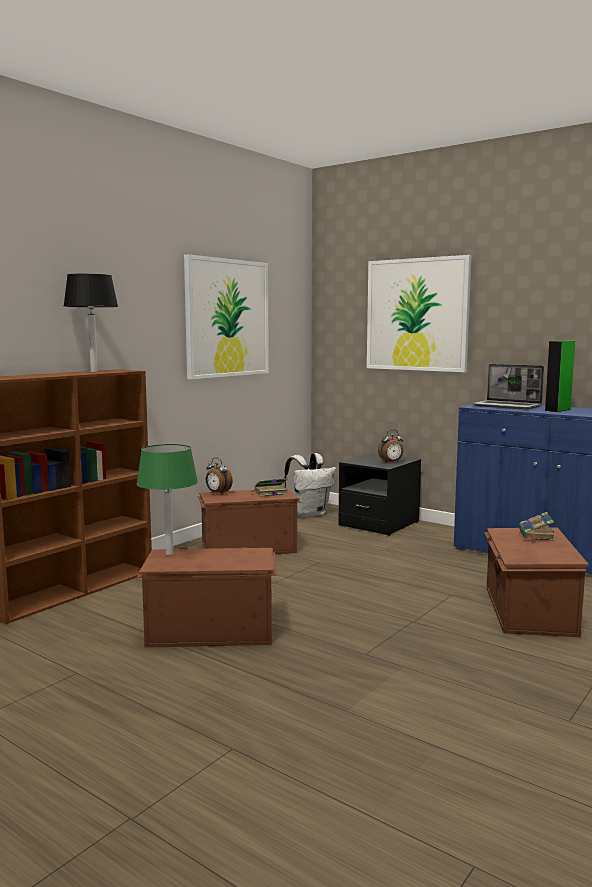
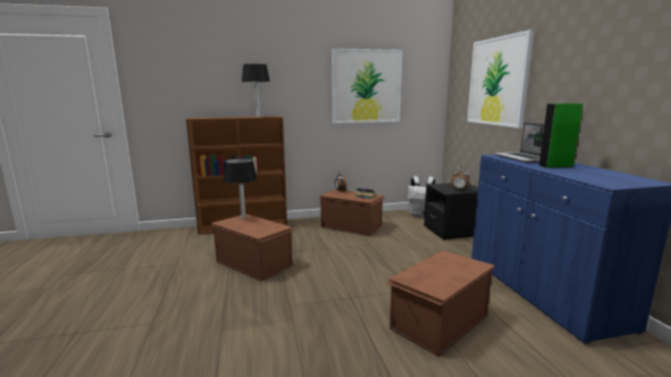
camera: 40 degrees right, 5 degrees up
green table lamp [136,444,198,555] -> black table lamp [223,158,258,219]
book [519,512,556,541] -> none

